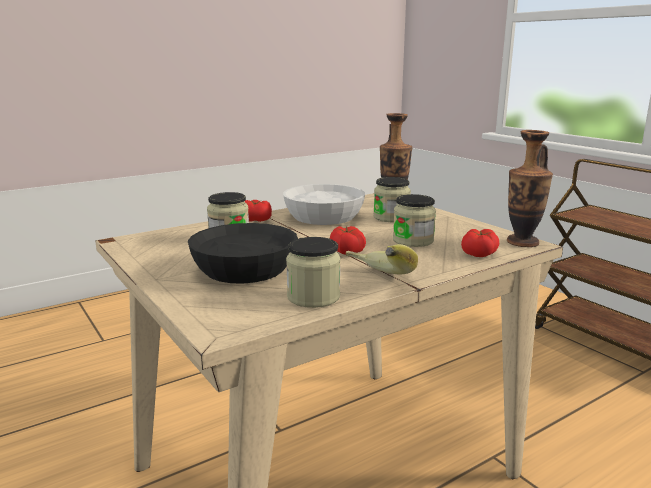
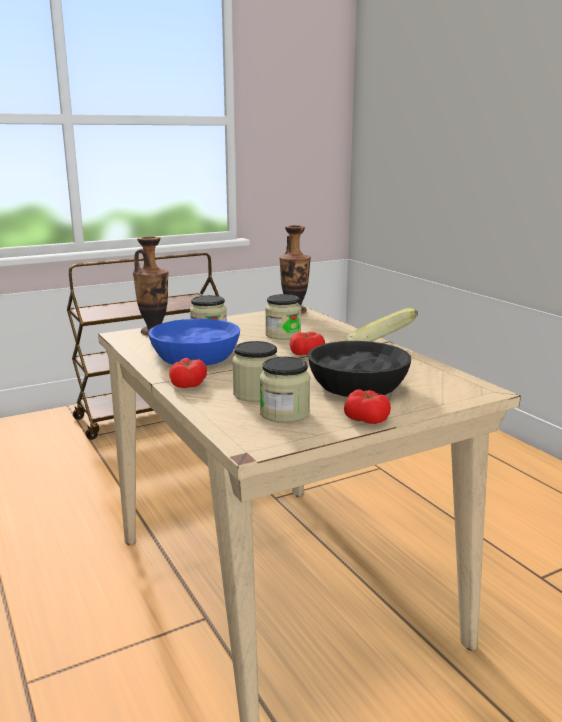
camera: 85 degrees left, 0 degrees up
white bowl [283,184,365,225] -> blue bowl [148,319,240,366]
jar [286,237,341,308] -> jar moved to [260,356,310,423]
tomato [461,229,499,257] -> tomato moved to [344,389,391,424]

